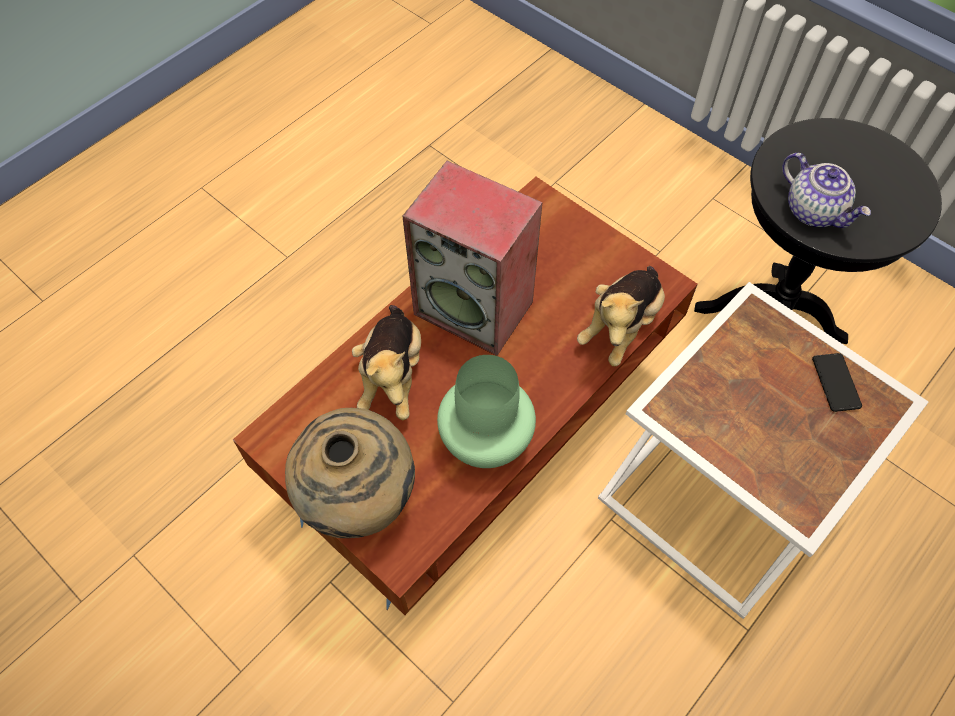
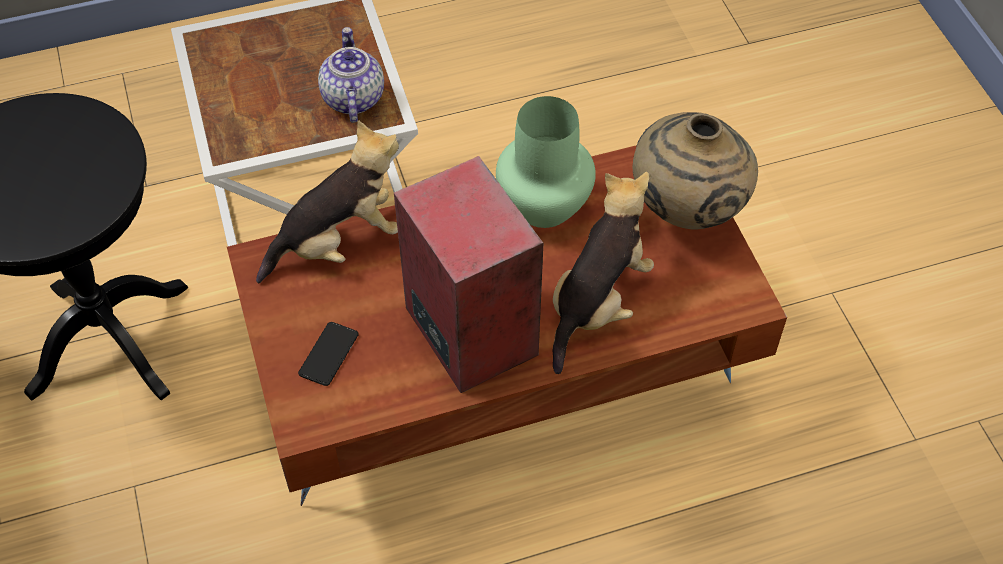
camera: 150 degrees left, 5 degrees down
teapot [782,153,871,228] -> teapot moved to [318,27,384,123]
phone [812,353,862,412] -> phone moved to [298,322,359,386]

